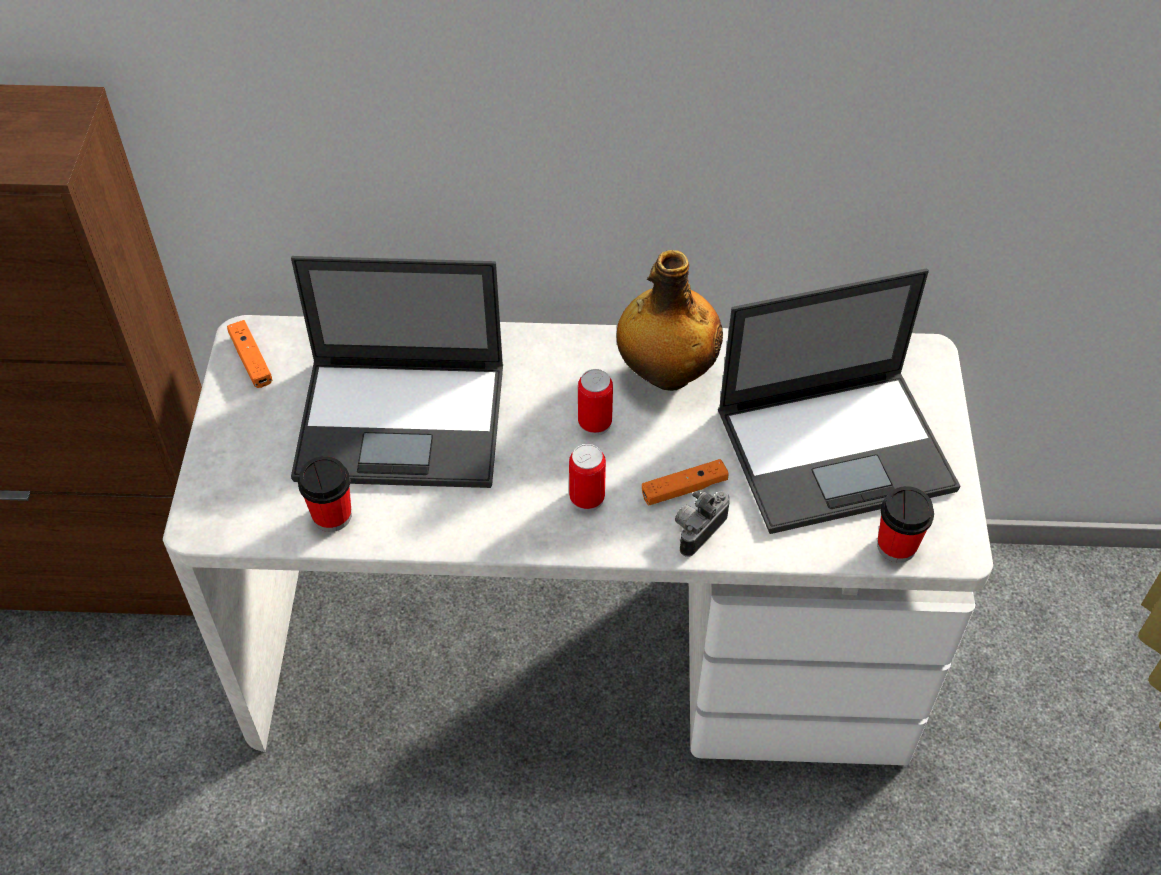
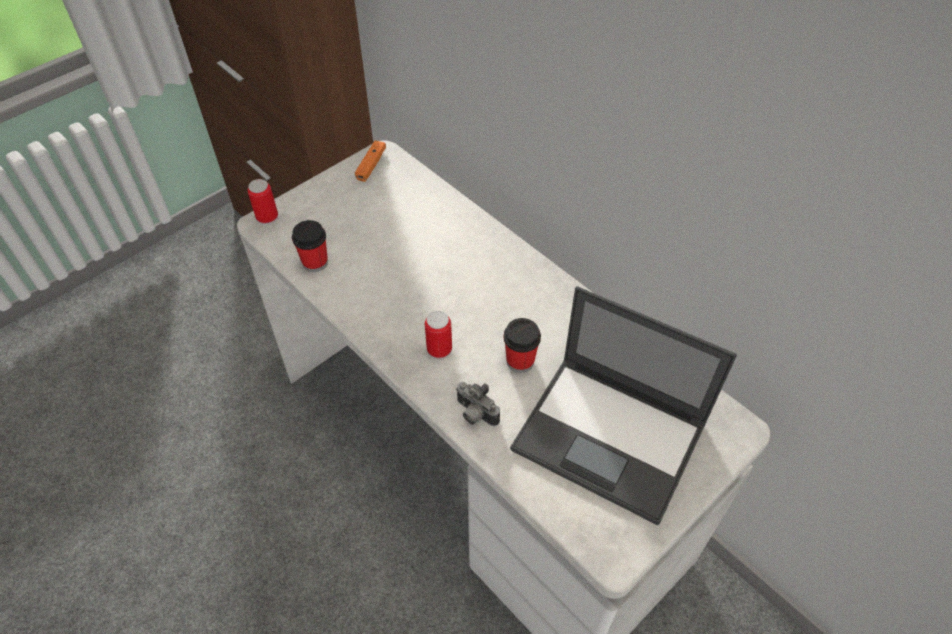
camera: 45 degrees right, 0 degrees up
laptop [291,256,503,488] -> none
can [578,369,613,436] -> can moved to [247,179,278,225]
bottle [616,250,723,391] -> none
orange game controller [642,459,729,505] -> none
camera [675,491,730,557] -> camera turned 135 degrees counterclockwise [456,382,500,426]
cup [877,486,934,563] -> cup moved to [504,318,541,373]

